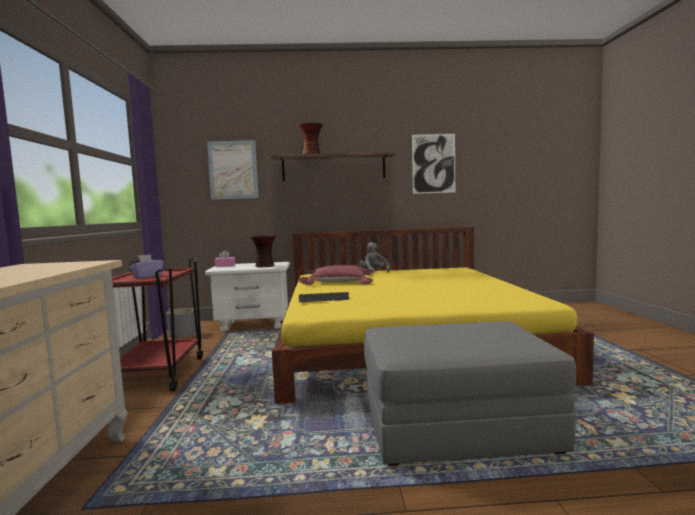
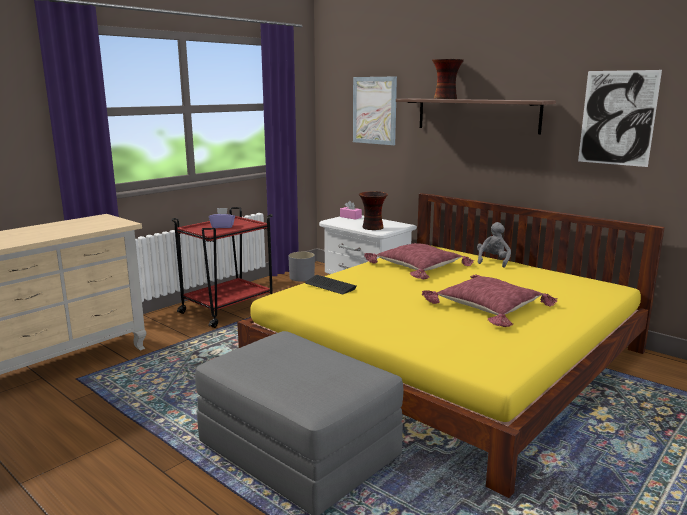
camera: 45 degrees right, 10 degrees up
none -> red pillow [422,275,558,327]

